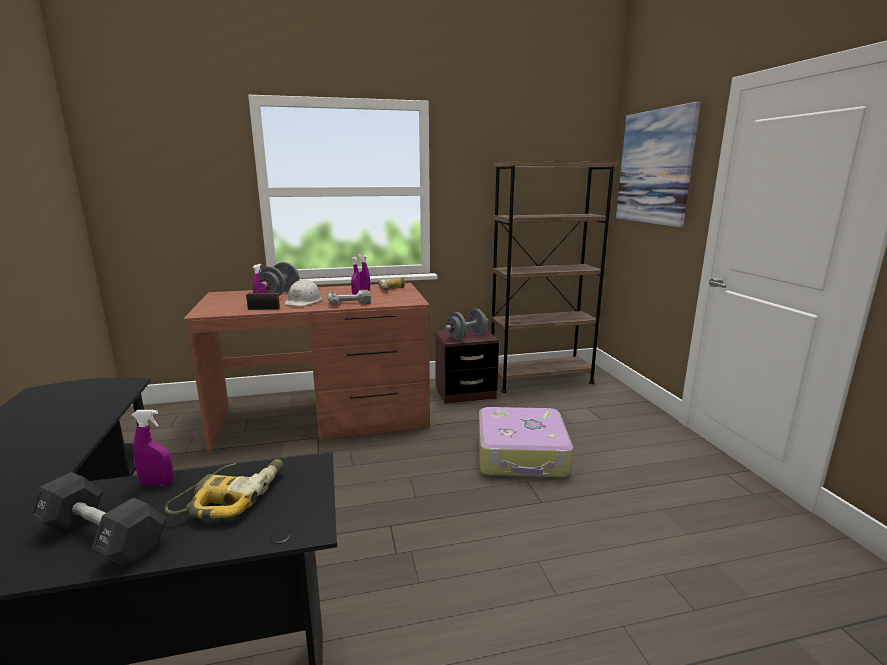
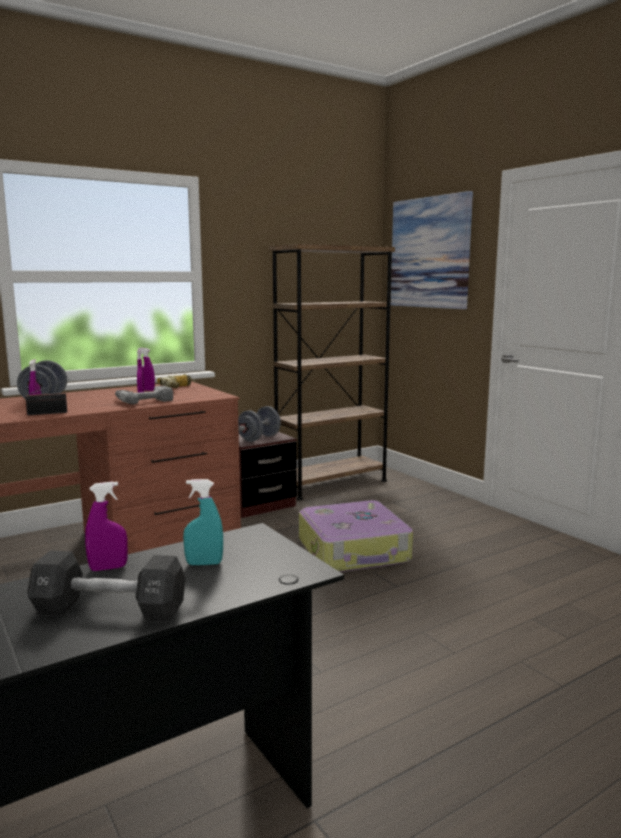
camera: 20 degrees left, 5 degrees down
power drill [165,459,283,519] -> turquoise spray bottle [183,479,223,565]
white hard hat [285,279,322,306] -> none

